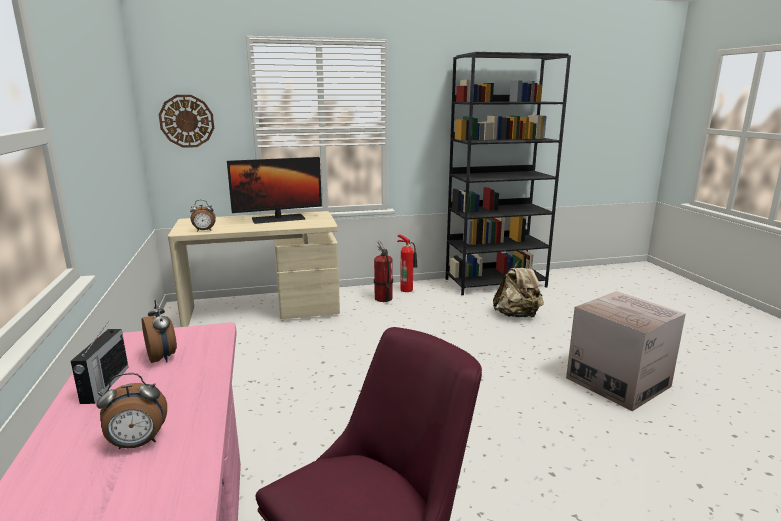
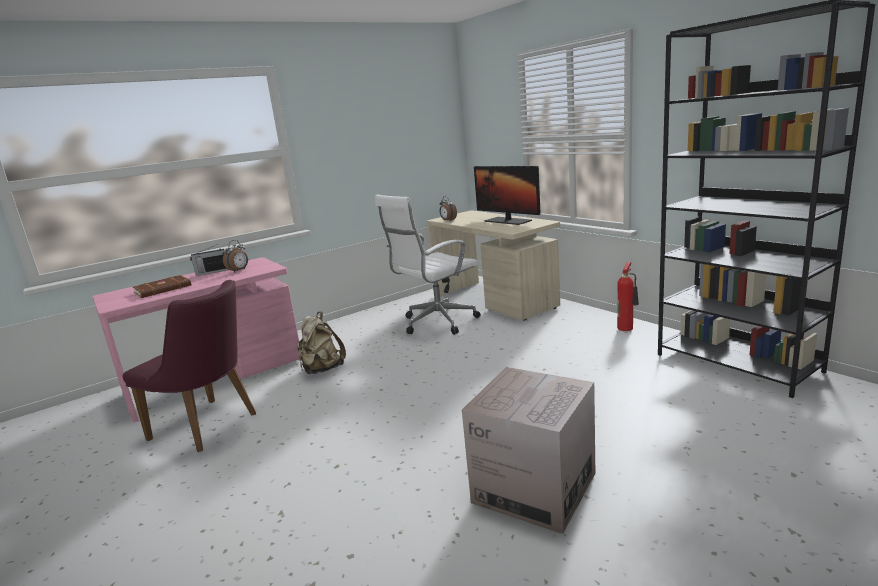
camera: 70 degrees right, 0 degrees up
alarm clock [96,373,167,449] -> brown book [133,275,191,298]
wall clock [159,95,214,148] -> none
fire extinguisher [374,241,393,302] -> none
beige backpack [493,261,544,317] -> beige backpack moved to [297,311,346,374]
none -> white office chair [375,195,481,335]

